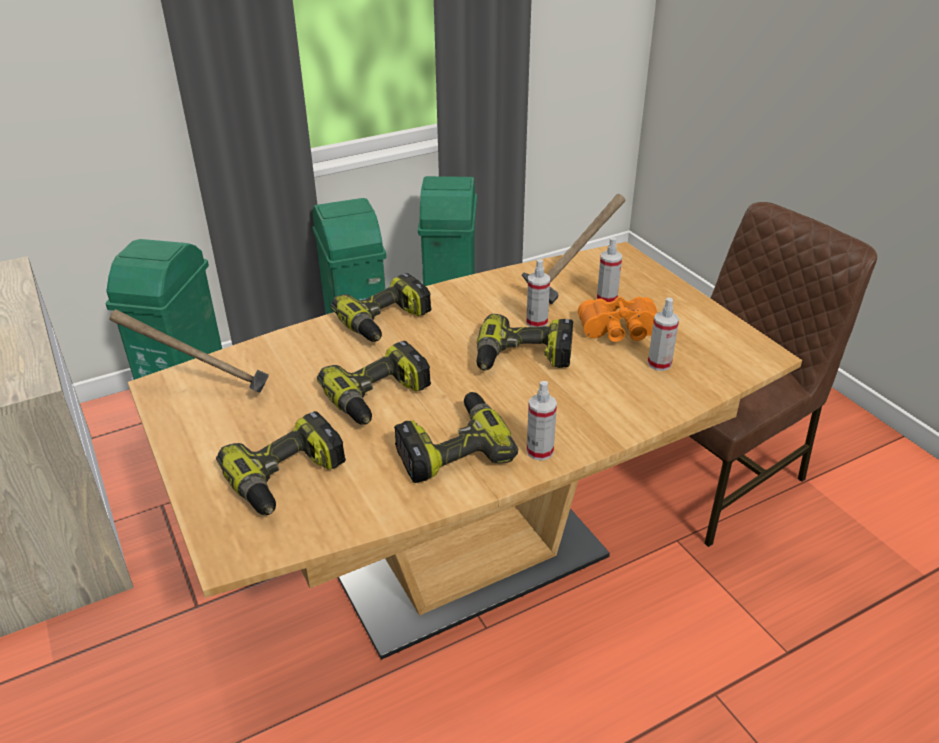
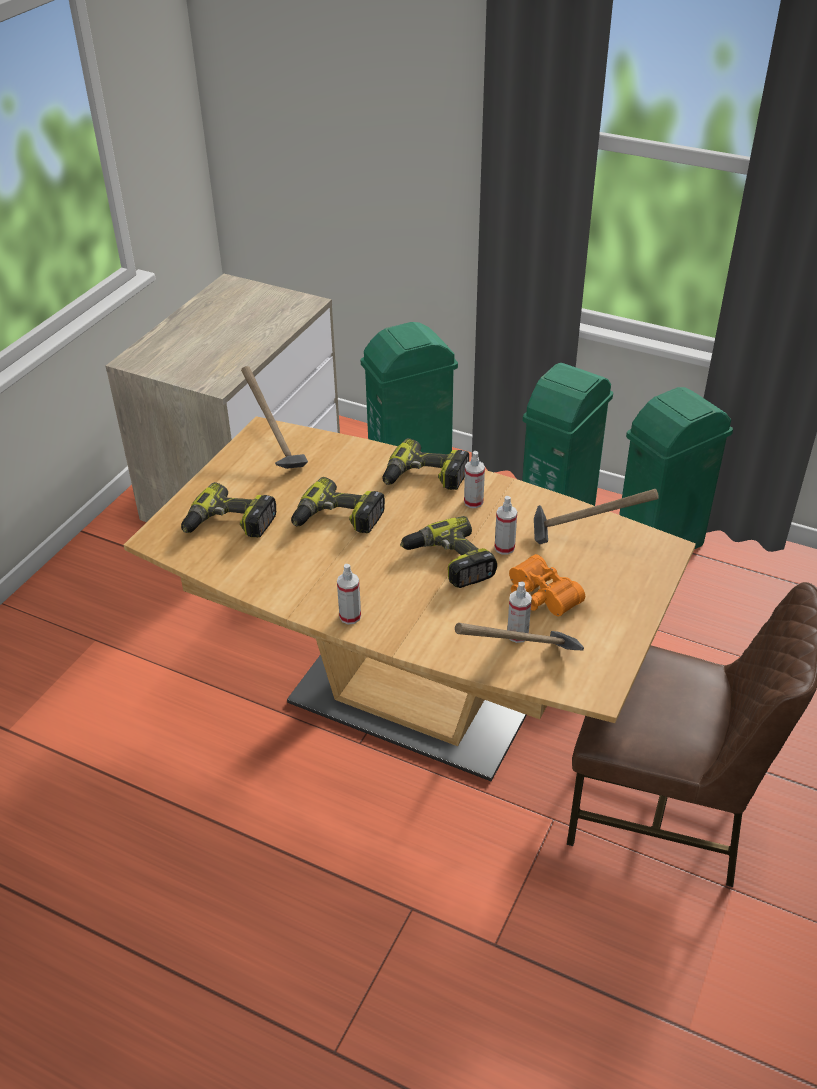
camera: 55 degrees right, 5 degrees up
power drill [394,392,518,483] -> none
spray bottle [597,237,622,302] -> spray bottle moved to [464,451,485,508]
none -> hammer [455,623,584,650]

